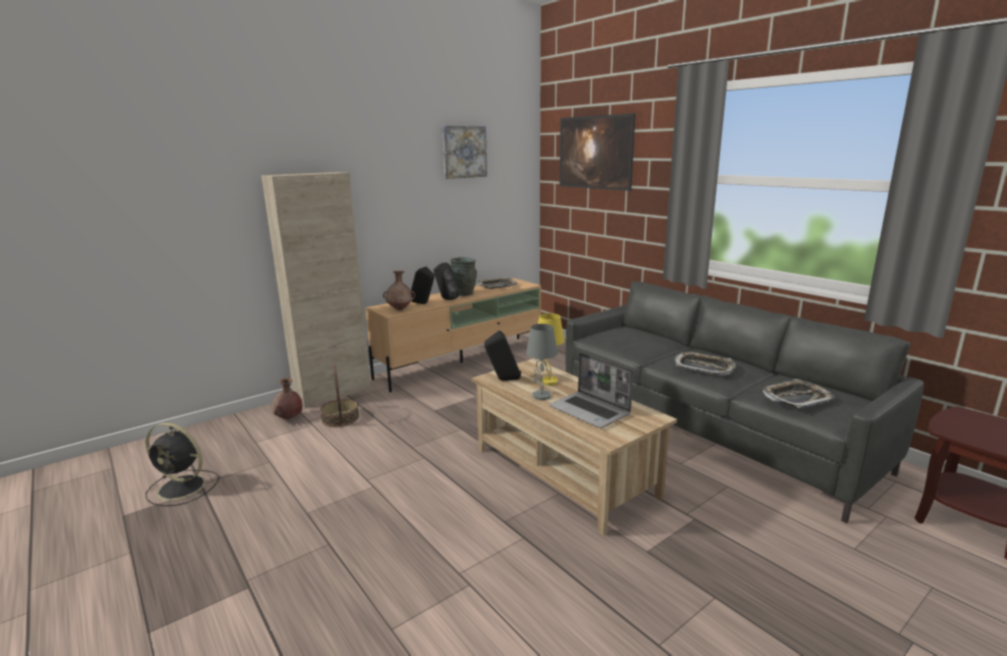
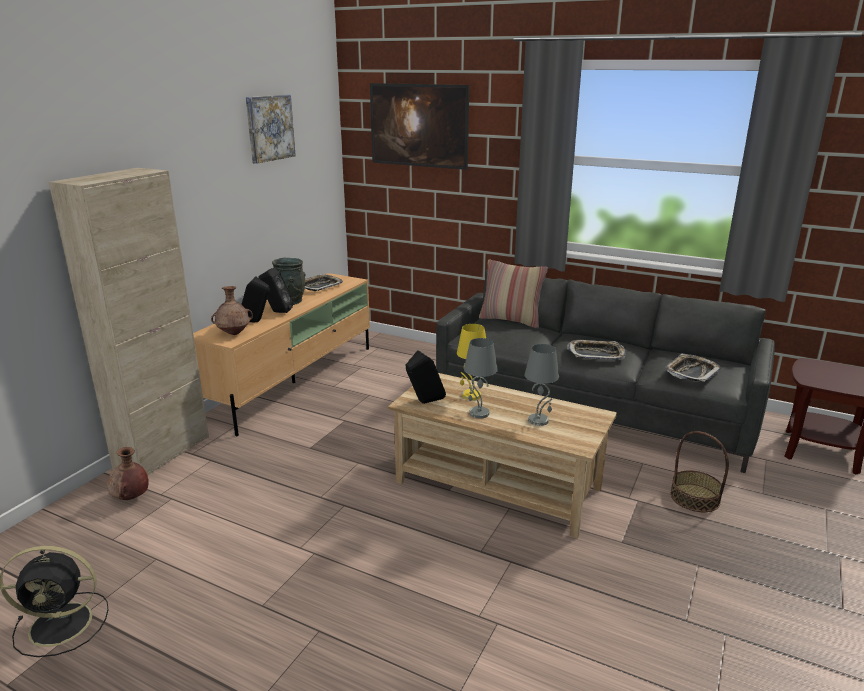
camera: 25 degrees left, 5 degrees up
basket [320,364,360,427] -> basket moved to [670,431,729,512]
laptop [549,353,633,428] -> grey table lamp [525,344,559,426]
none -> pillow [479,259,548,328]

